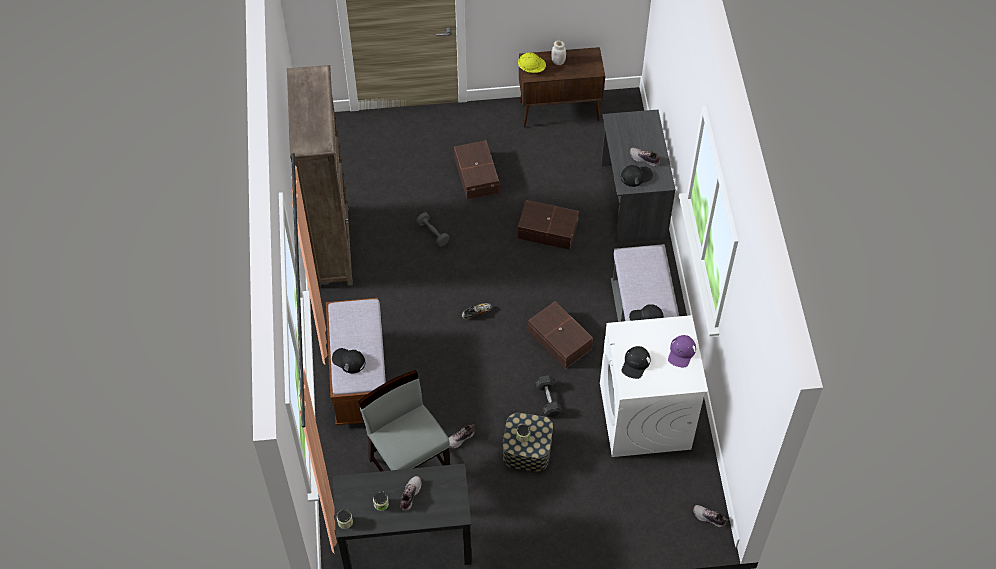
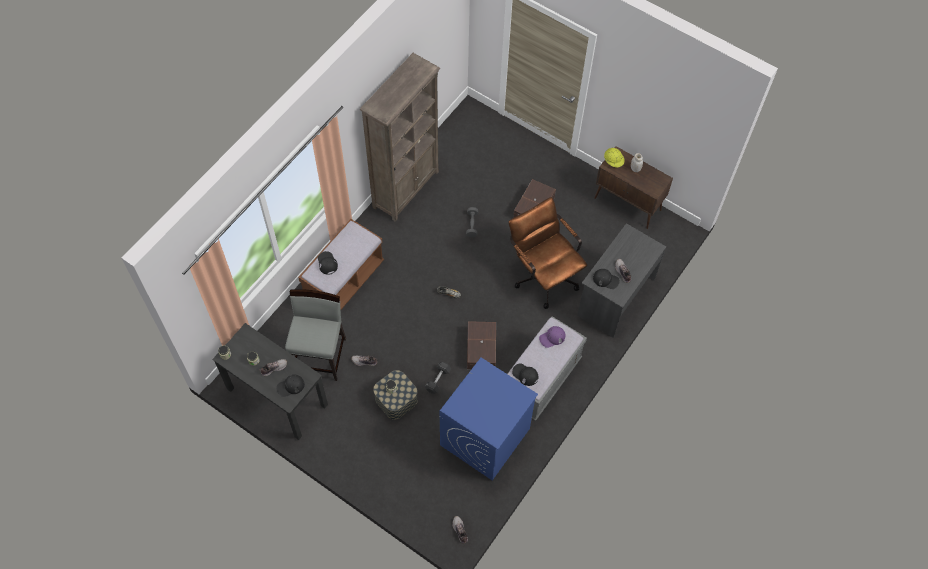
camera: 40 degrees right, 5 degrees up
brown storage box [517,200,579,250] -> brown office chair [509,197,587,309]
white washing machine [600,315,708,457] -> blue washing machine [439,358,538,480]
black cap [622,346,650,379] -> black cap moved to [276,374,305,397]
purple cap [668,335,696,367] -> purple cap moved to [539,326,565,348]

